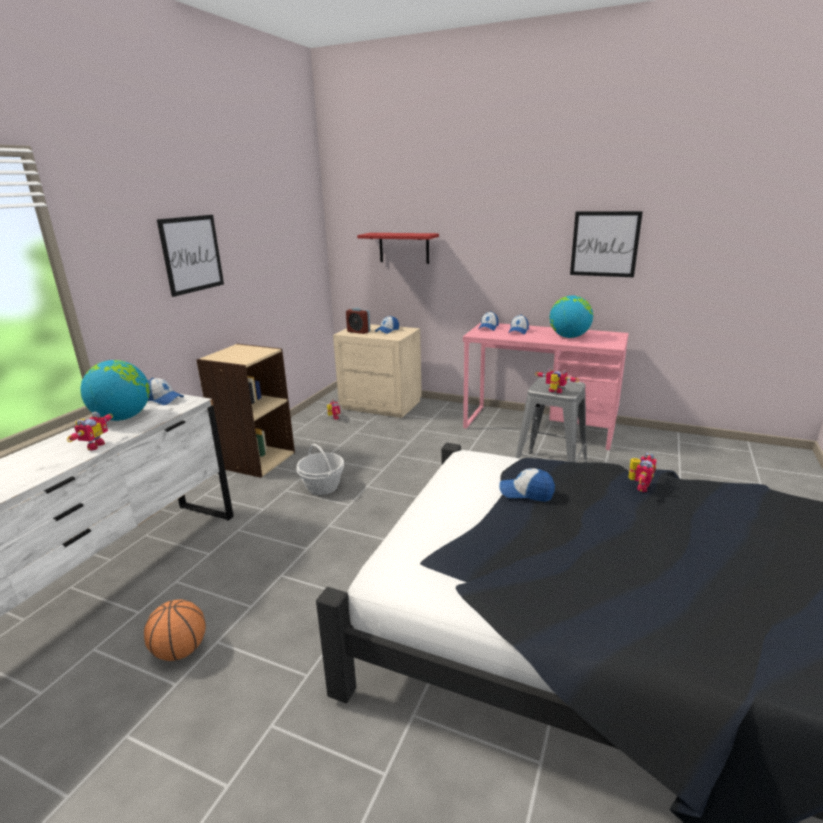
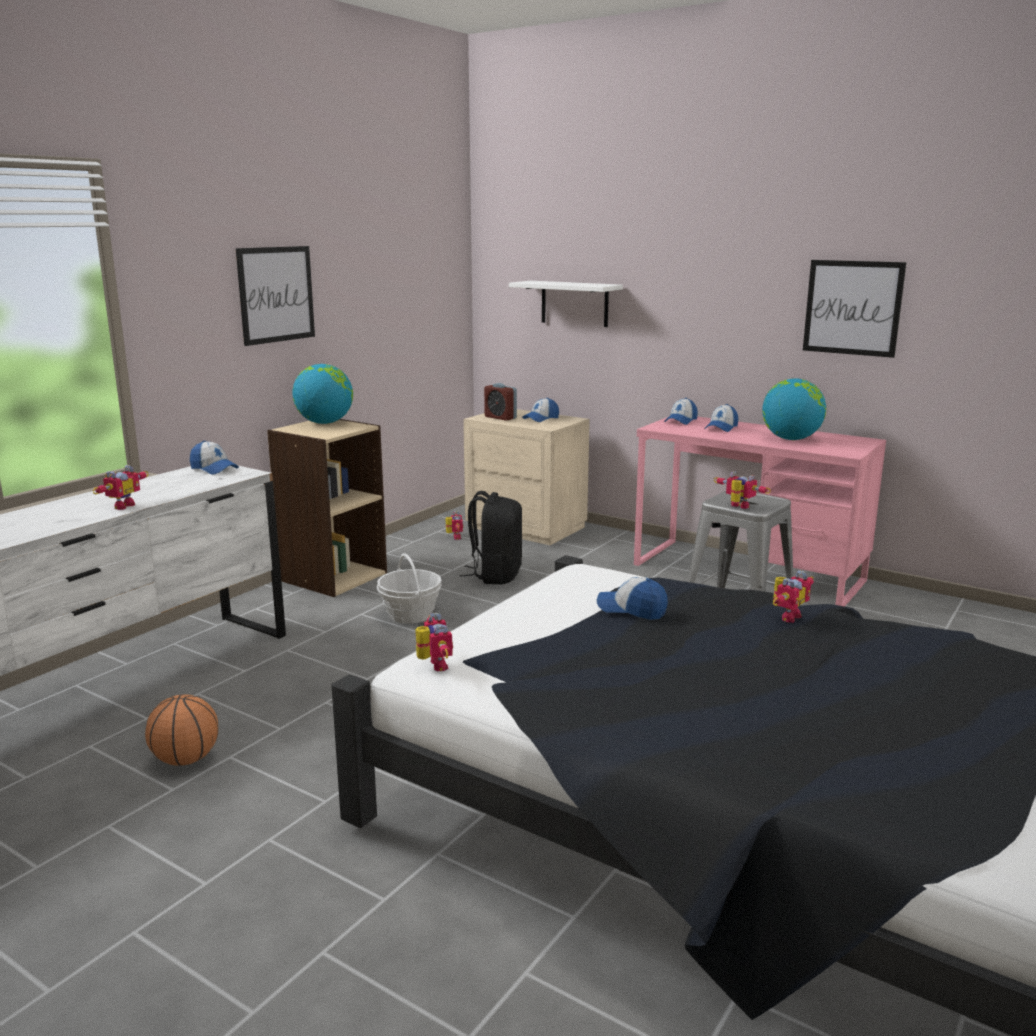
camera: 10 degrees right, 5 degrees down
globe [80,360,150,421] -> globe moved to [292,364,353,424]
red shelf [357,233,439,264] -> white shelf [509,281,623,327]
none -> toy robot [415,613,453,671]
none -> black backpack [459,491,522,584]

